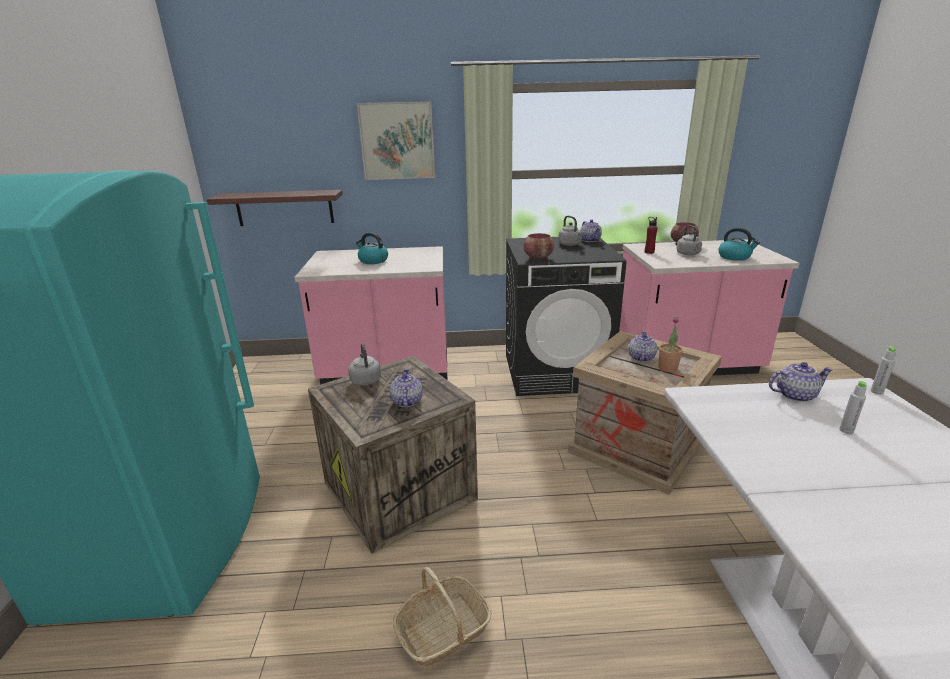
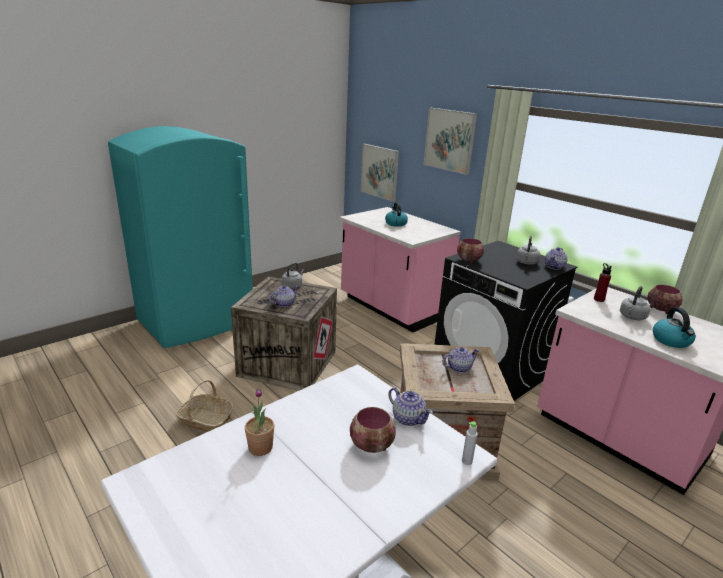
camera: 50 degrees right, 0 degrees up
shelf [207,190,343,226] -> picture [361,144,399,202]
potted plant [658,317,683,372] -> potted plant moved to [245,388,274,456]
grey bottle [839,381,867,434] -> bowl [350,407,396,453]

